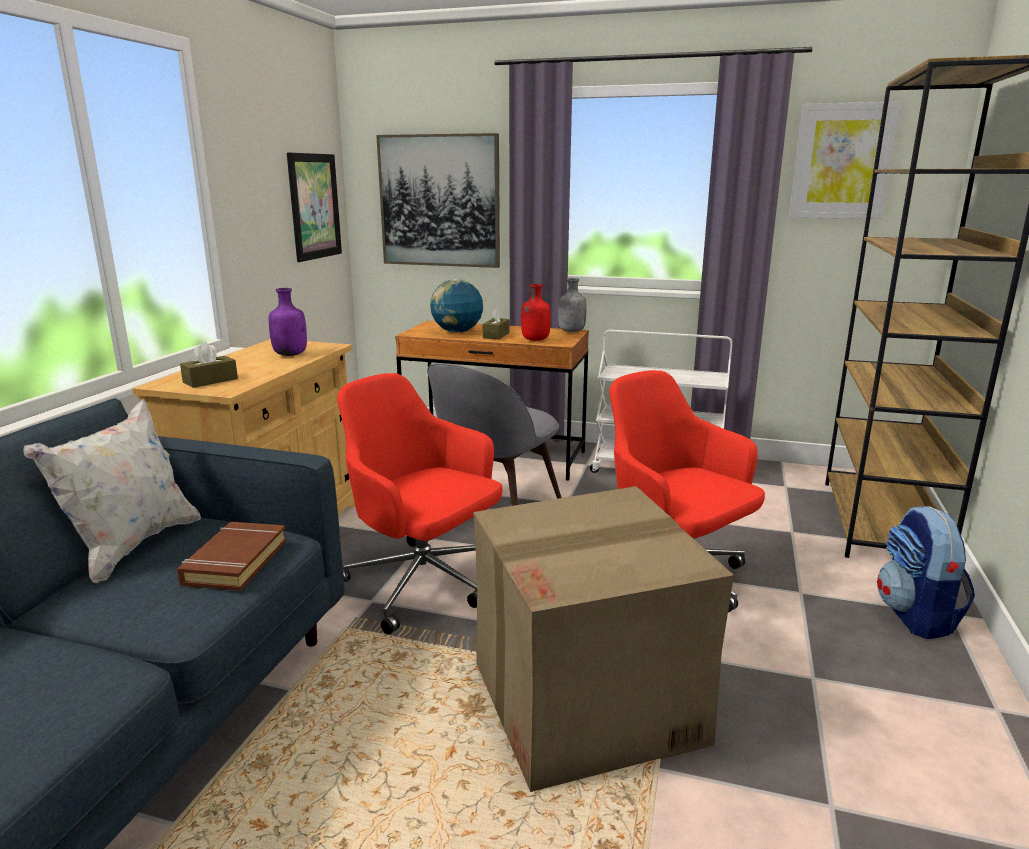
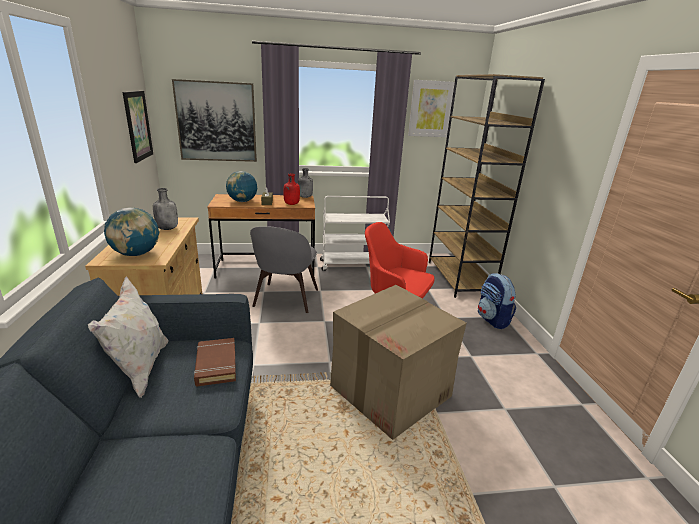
camera: 25 degrees left, 5 degrees up
brown tissue box [180,342,238,388] -> globe [104,207,159,256]
purple bottle [269,288,307,356] -> grey bottle [153,188,178,230]
red office chair [337,373,502,635] -> none

